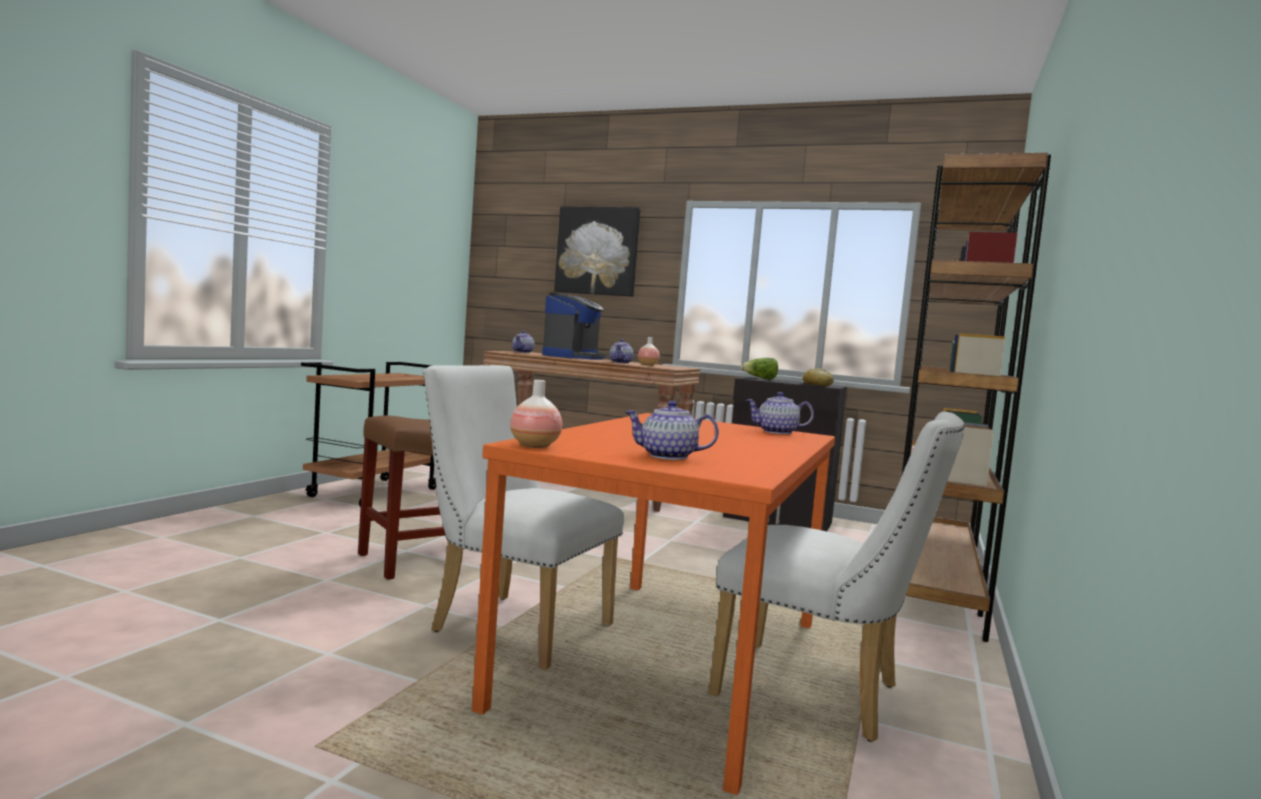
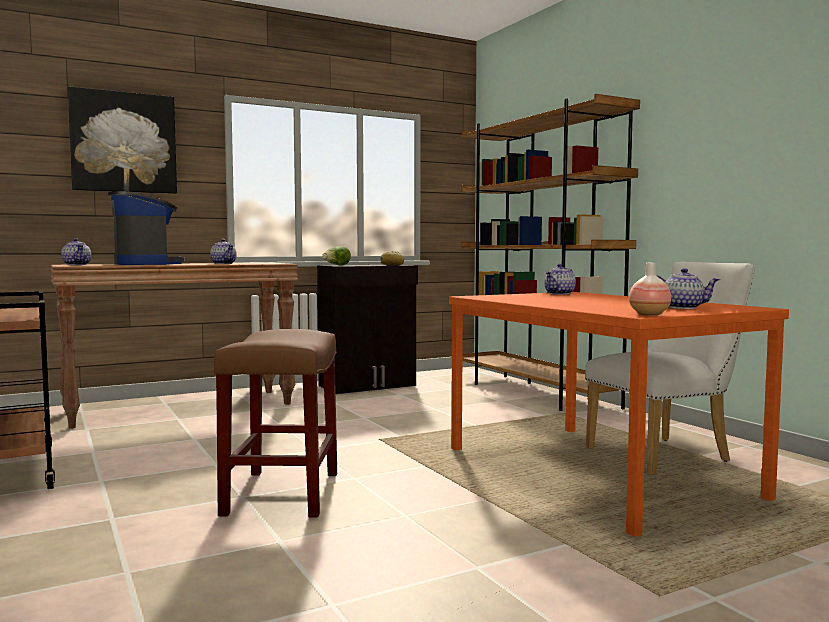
camera: 50 degrees left, 0 degrees up
white chair [423,365,624,670] -> none
teapot [625,401,719,460] -> teapot turned 120 degrees counterclockwise [656,268,720,309]
vase [638,337,660,366] -> none

